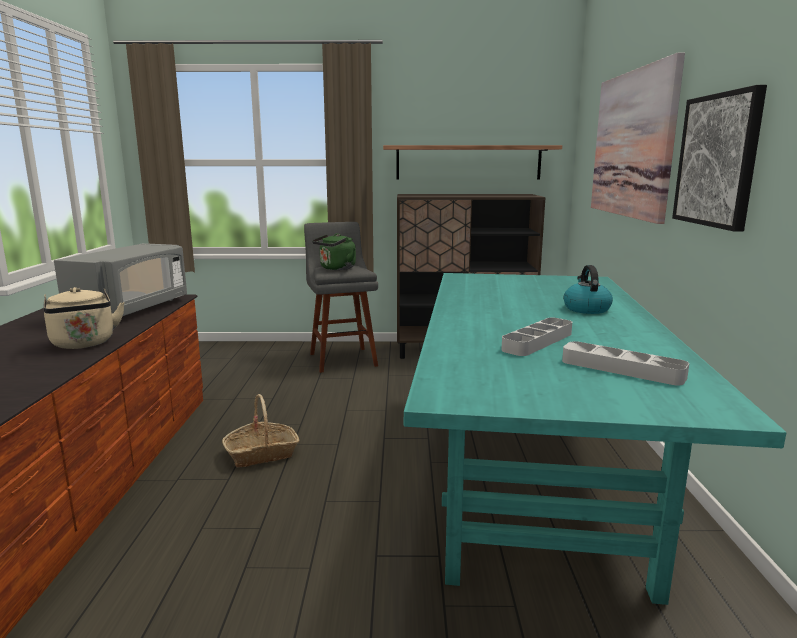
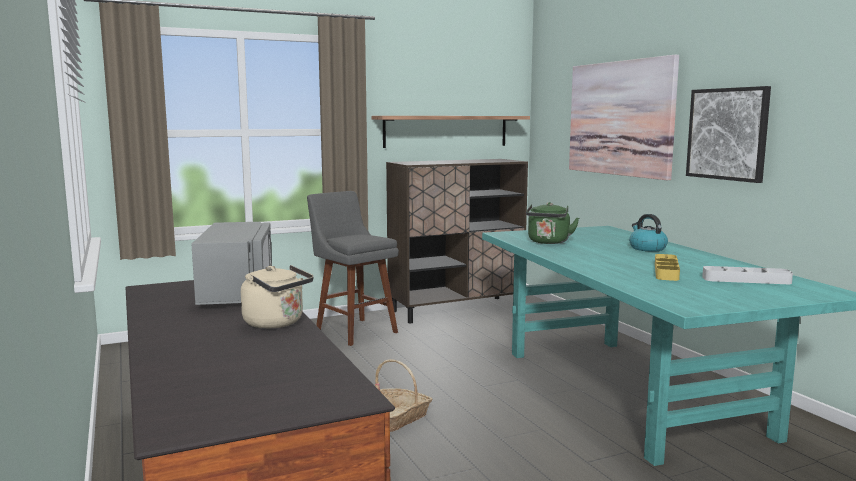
camera: 25 degrees left, 5 degrees down
green kettle [312,233,356,270] -> green kettle moved to [526,202,579,244]
grey tray [501,318,572,356] -> yellow tray [655,254,680,281]

